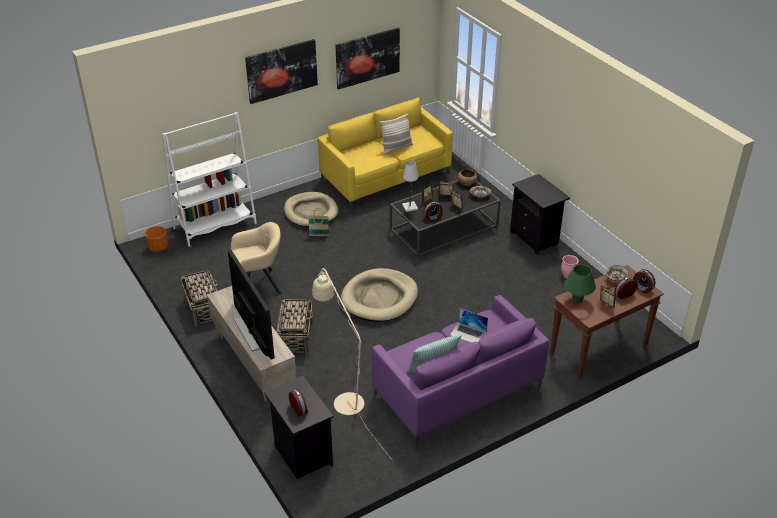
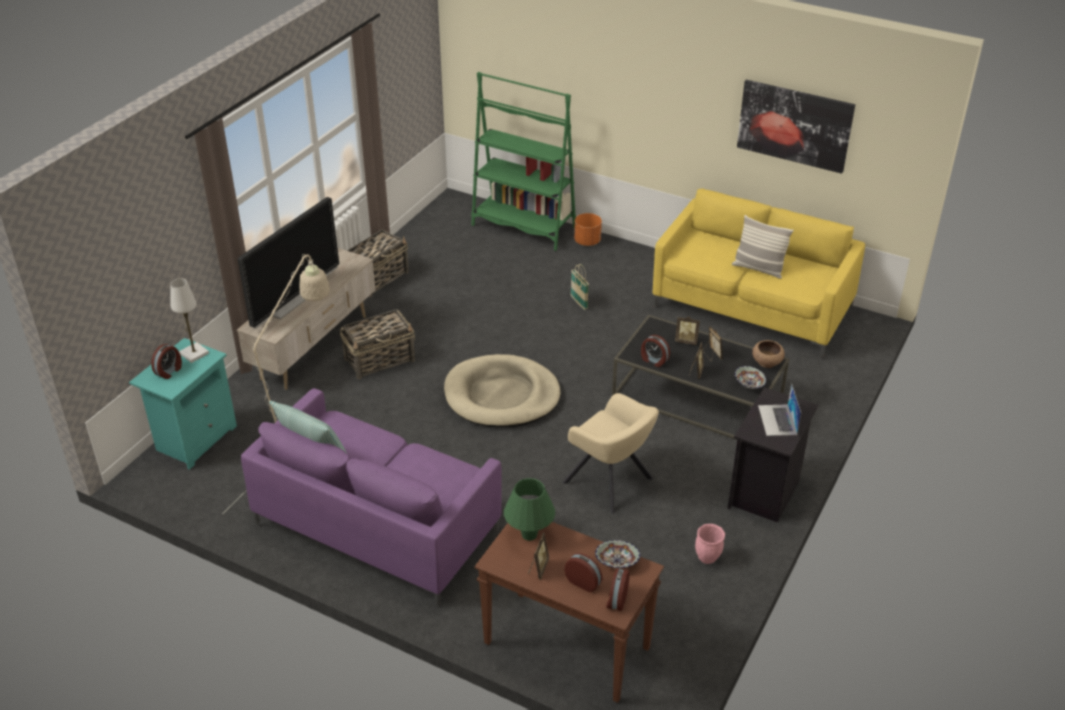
camera: 60 degrees right, 0 degrees up
orange planter [145,226,168,252] -> orange planter moved to [574,213,602,246]
white bookcase [162,112,257,247] -> green bookcase [471,72,576,251]
beige armchair [231,222,282,294] -> beige armchair moved to [562,393,659,514]
picture [245,39,318,104] -> none
black nightstand [264,376,333,479] -> turquoise nightstand [129,338,237,470]
beige dog bed [284,192,338,227] -> none
white table lamp [402,161,418,212] -> white table lamp moved to [170,278,209,363]
laptop [450,308,488,342] -> laptop moved to [758,383,801,436]

